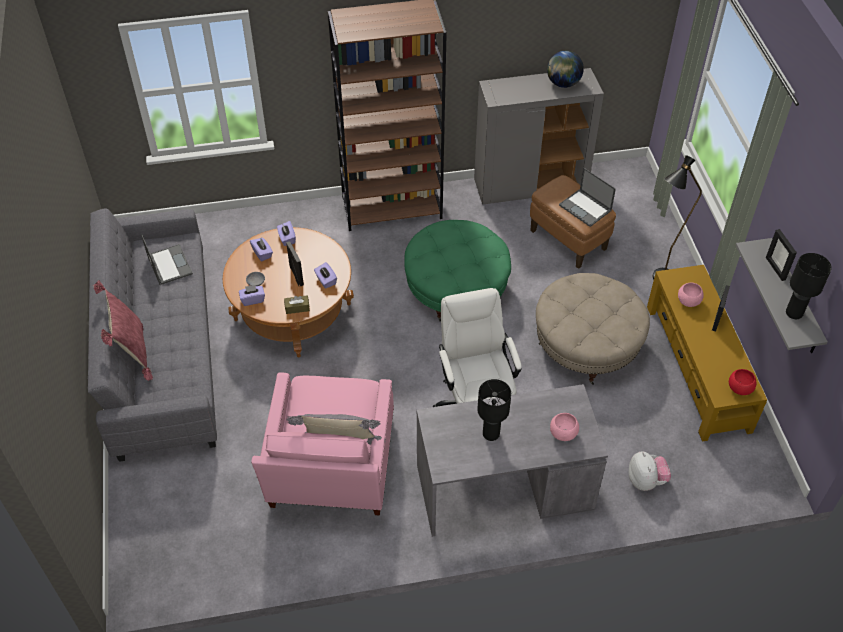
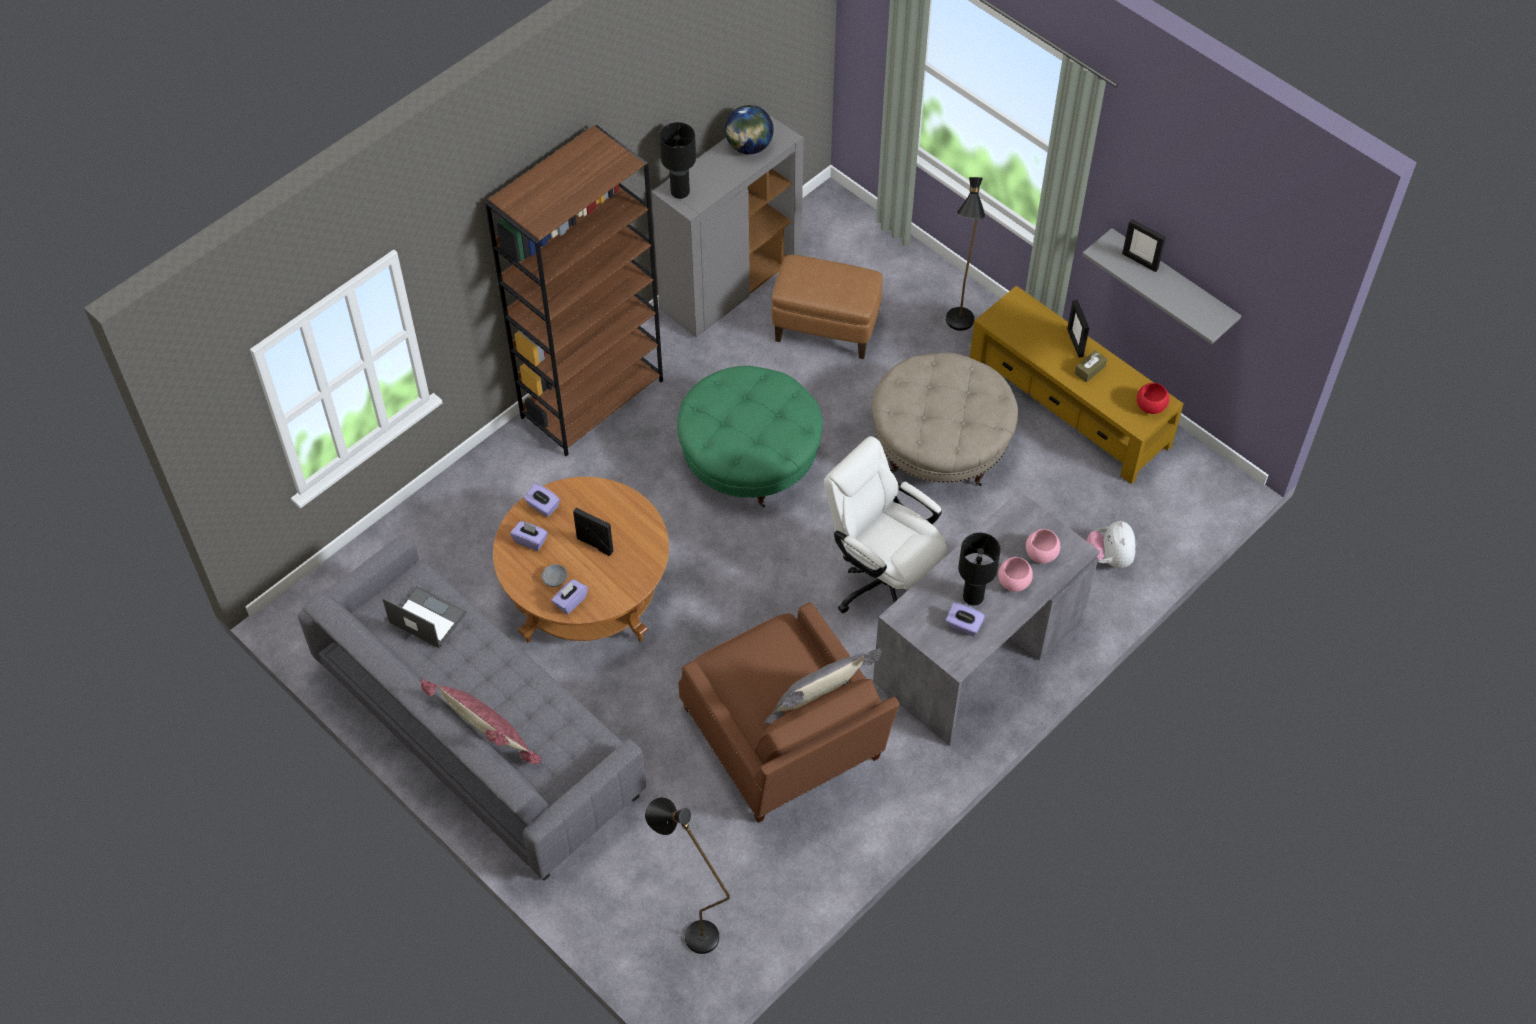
camera: 35 degrees left, 5 degrees up
pink armchair [251,372,394,516] -> brown armchair [678,602,899,823]
brown tissue box [284,295,310,314] -> brown tissue box moved to [1075,350,1107,382]
purple tissue box [314,262,337,289] -> purple tissue box moved to [946,603,985,636]
laptop [559,168,616,227] -> none
plush toy [629,451,671,491] -> plush toy turned 135 degrees counterclockwise [1087,521,1136,568]
pink bowl [678,283,704,307] -> pink bowl moved to [998,557,1033,592]
black table lamp [786,253,832,319] -> black table lamp moved to [660,122,696,199]
none -> black floor lamp [645,797,730,954]

